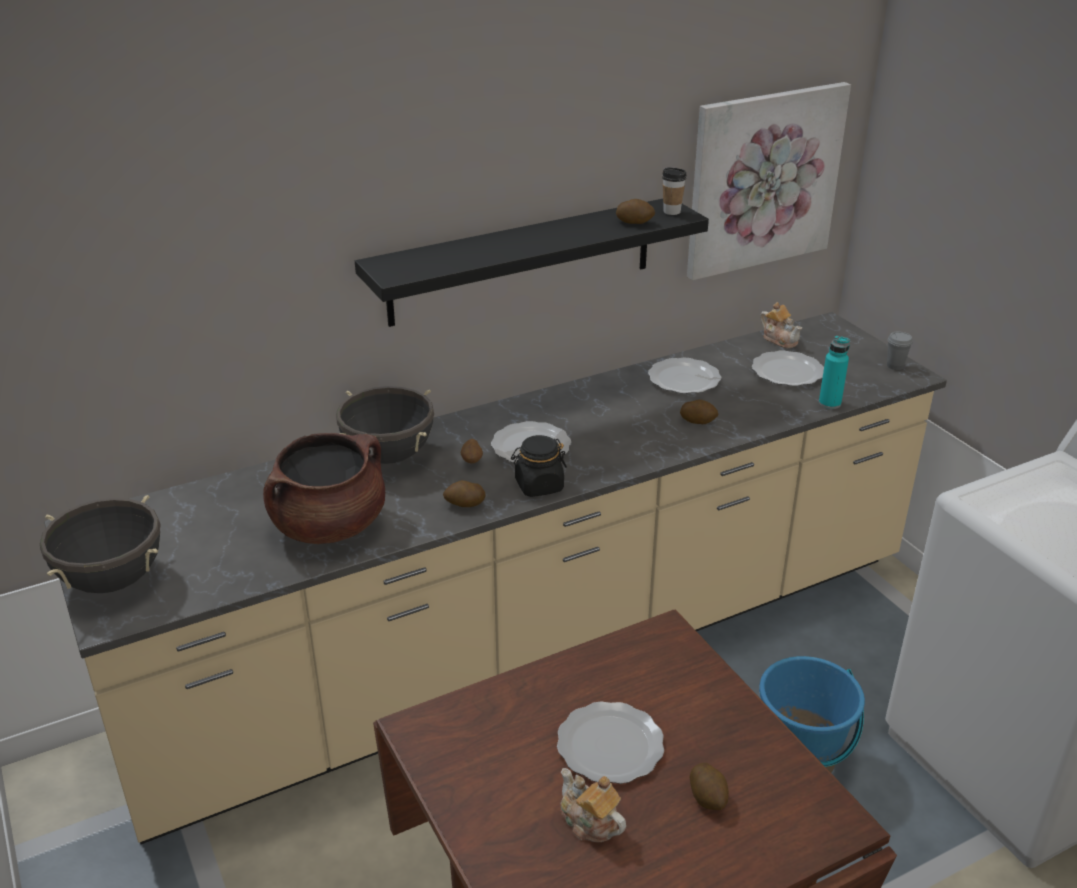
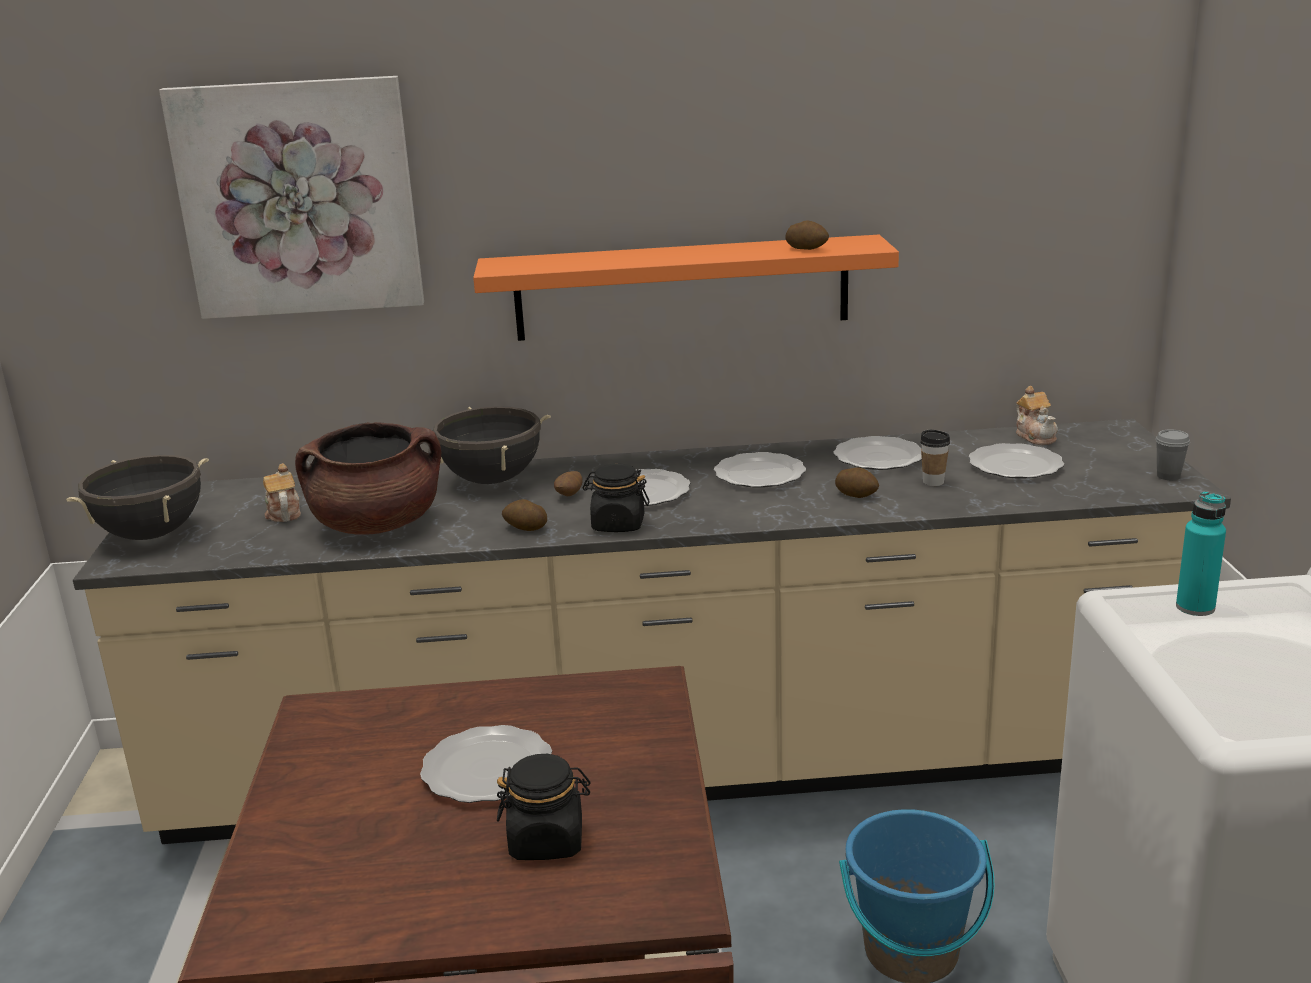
camera: 25 degrees right, 10 degrees down
black shelf [355,199,709,327] -> orange shelf [473,235,899,341]
teapot [561,768,626,842] -> teapot moved to [263,463,301,522]
cup [662,167,687,215] -> cup moved to [920,430,950,486]
picture [687,82,851,280] -> picture moved to [159,76,424,319]
potato [690,763,729,810] -> black jar [497,754,591,860]
turquoise bottle [819,336,850,409] -> turquoise bottle moved to [1176,491,1226,616]
none -> plate [714,452,806,488]

